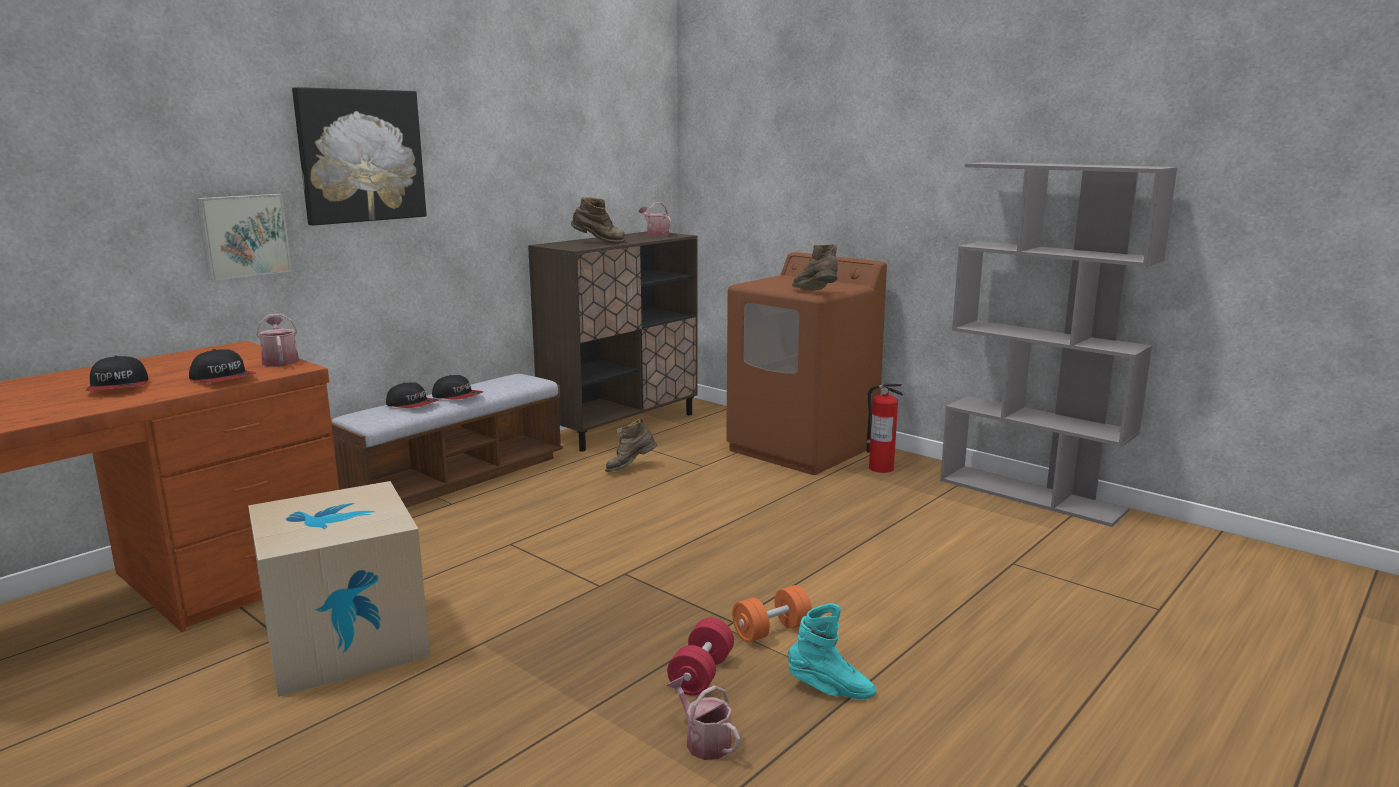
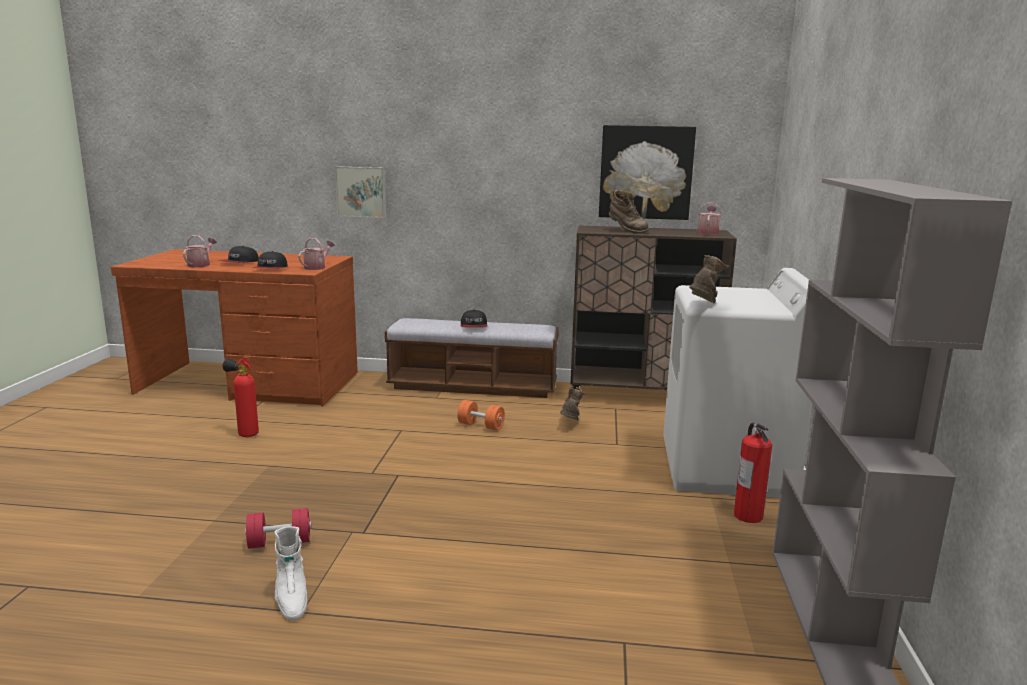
camera: 55 degrees right, 0 degrees up
cardboard box [248,481,430,697] -> fire extinguisher [222,357,259,437]
picture [292,87,427,226] -> picture moved to [599,125,696,220]
cap [386,382,438,408] -> none
brown boot [605,419,657,472] -> brown boot turned 75 degrees clockwise [560,386,588,420]
watering can [667,676,740,760] -> watering can moved to [183,235,217,268]
brown washing machine [726,252,887,475] -> white washing machine [663,268,812,498]
orange dumbbell [732,585,812,643] -> orange dumbbell moved to [457,400,505,430]
turquoise boot [787,603,876,699] -> white boot [274,526,307,620]

